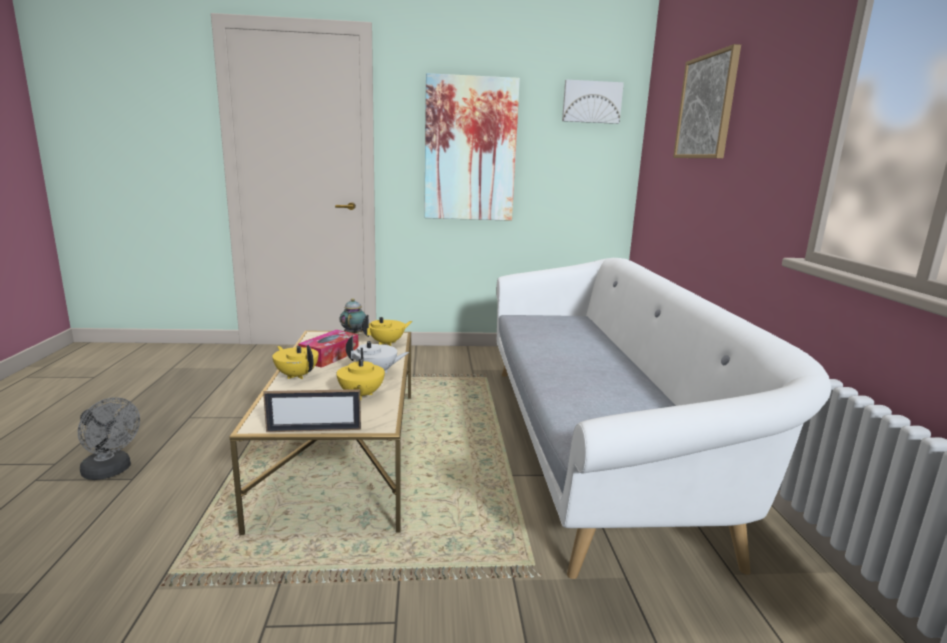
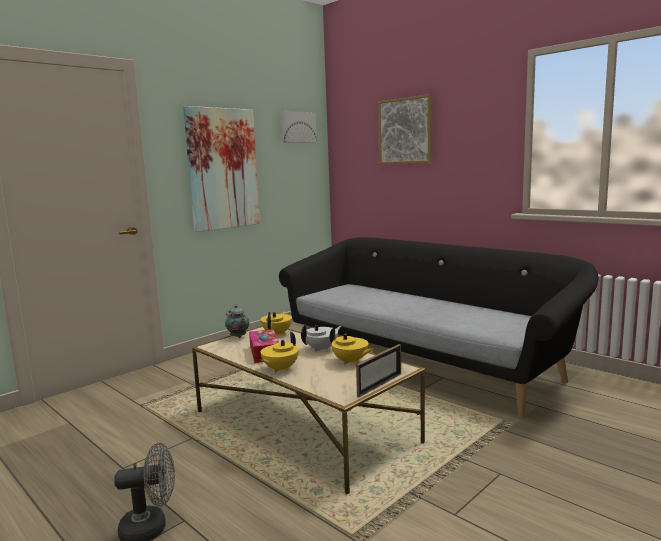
camera: 40 degrees left, 5 degrees down
yellow teapot [272,345,319,379] -> yellow teapot turned 60 degrees counterclockwise [261,332,299,373]
white sofa [496,258,831,579] -> black sofa [279,237,599,418]

